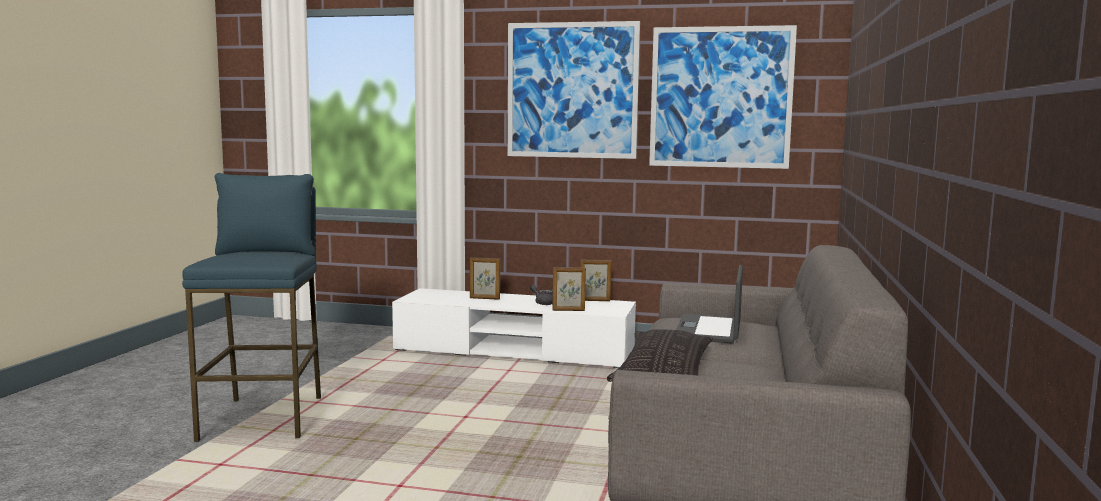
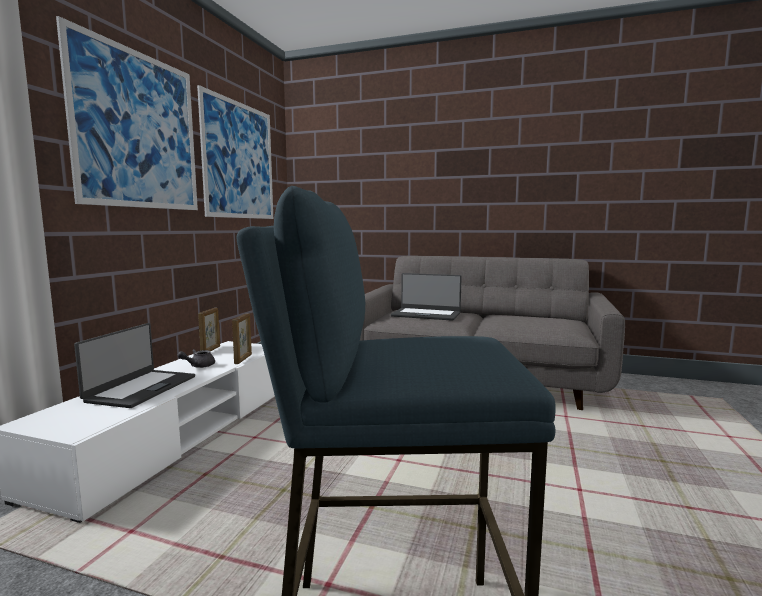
camera: 85 degrees left, 0 degrees up
picture frame [470,257,500,300] -> laptop [74,323,195,408]
pillow [607,329,713,382] -> none

